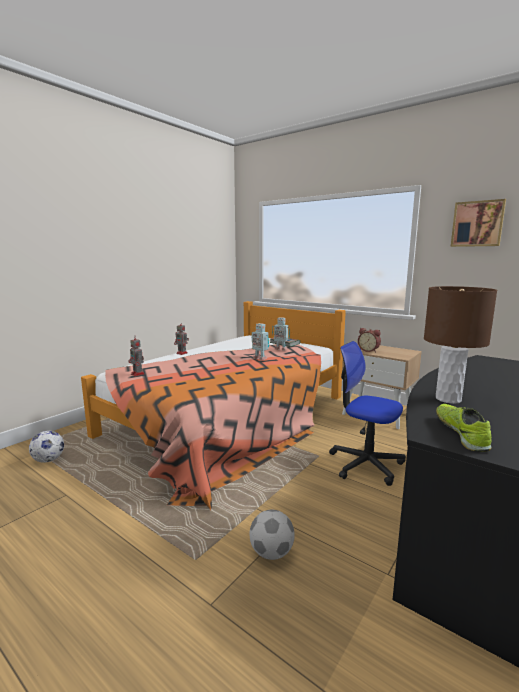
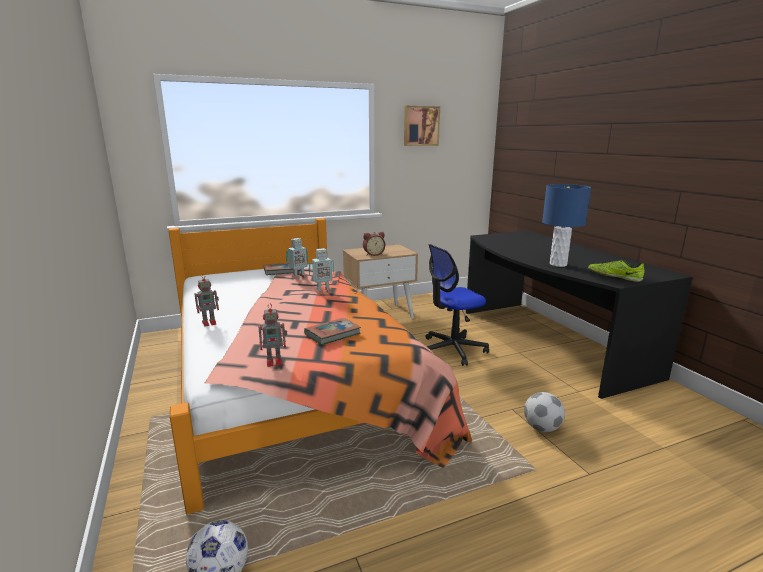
camera: 60 degrees left, 5 degrees up
brown table lamp [424,286,497,404] -> blue table lamp [542,184,591,267]
none -> book [304,318,361,345]

